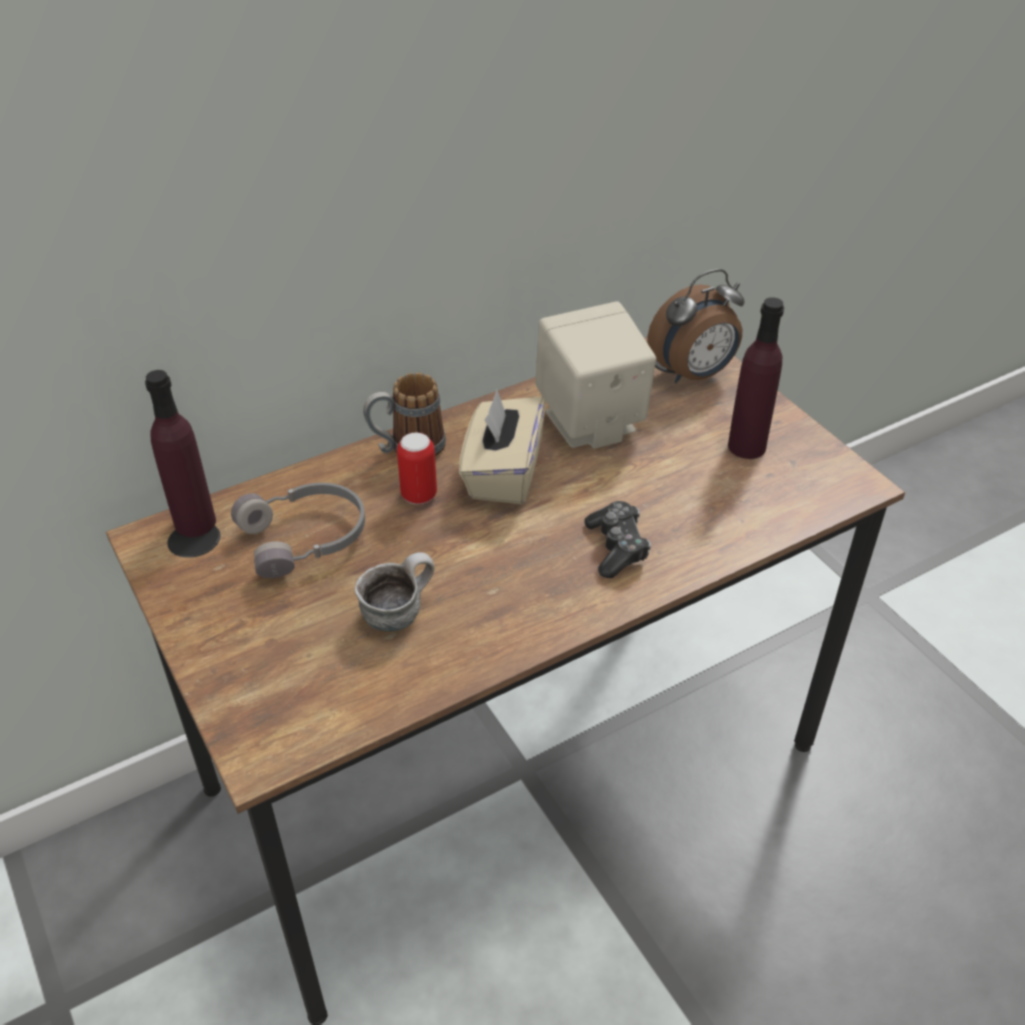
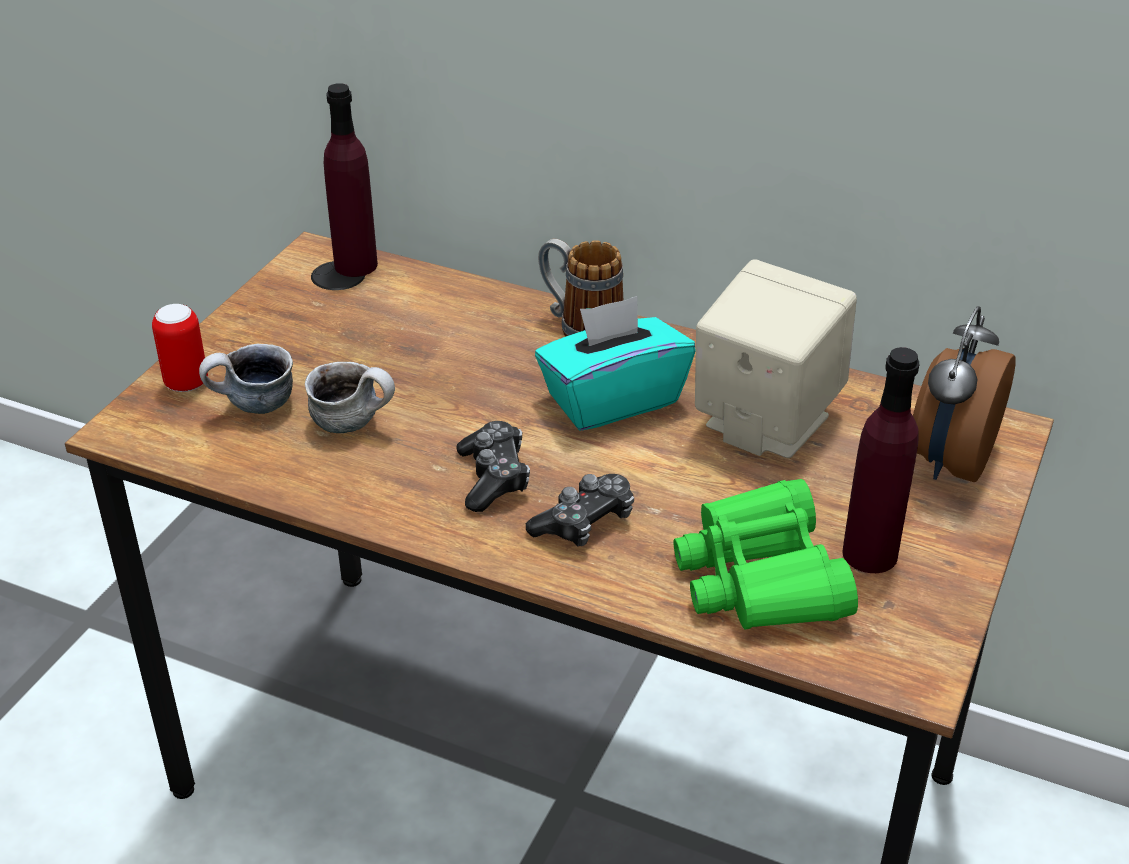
camera: 55 degrees right, 5 degrees down
grey headphones [231,483,365,578] -> none
can [397,432,437,504] -> can moved to [152,304,208,392]
beige tissue box [459,390,546,504] -> turquoise tissue box [535,296,696,431]
alarm clock [647,269,745,383] -> alarm clock turned 90 degrees clockwise [913,306,1016,482]
none -> mug [199,344,293,414]
none -> game controller [456,421,530,512]
none -> green binoculars [674,479,858,629]

